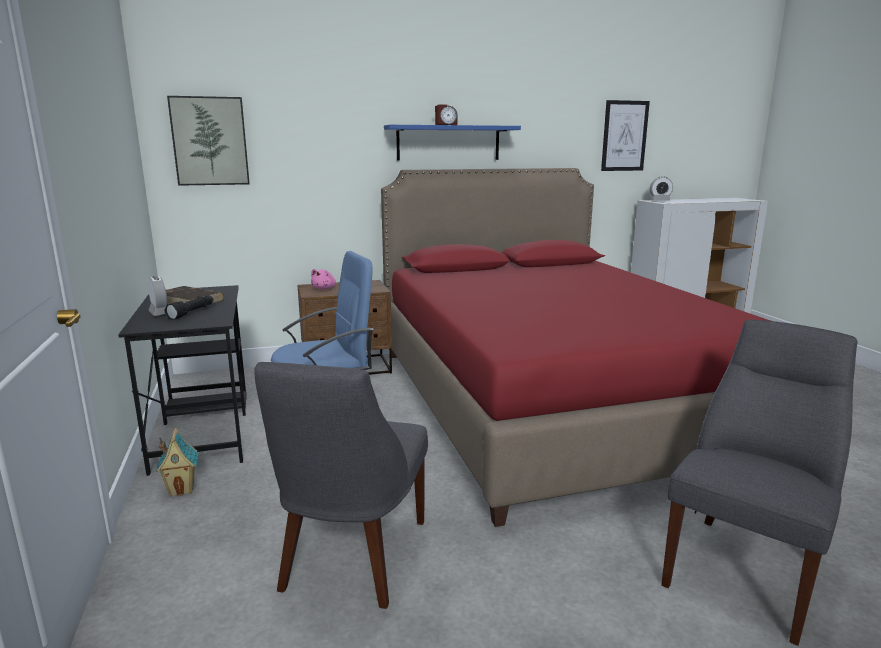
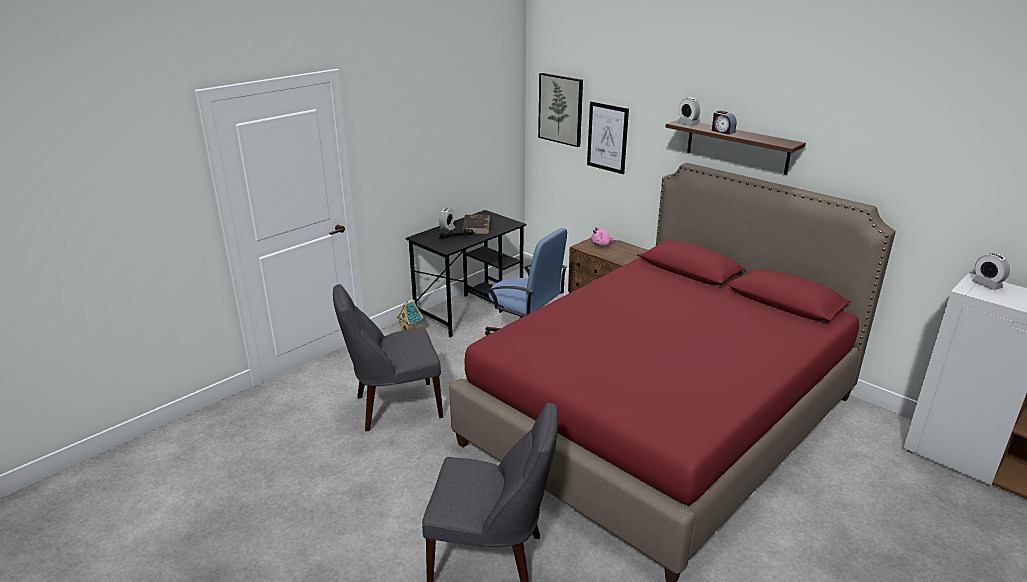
camera: 60 degrees right, 10 degrees up
blue shelf [384,125,521,160] -> brown shelf [665,120,806,175]
picture [601,100,650,171] -> picture moved to [587,102,629,174]
none -> alarm clock [677,97,700,126]

